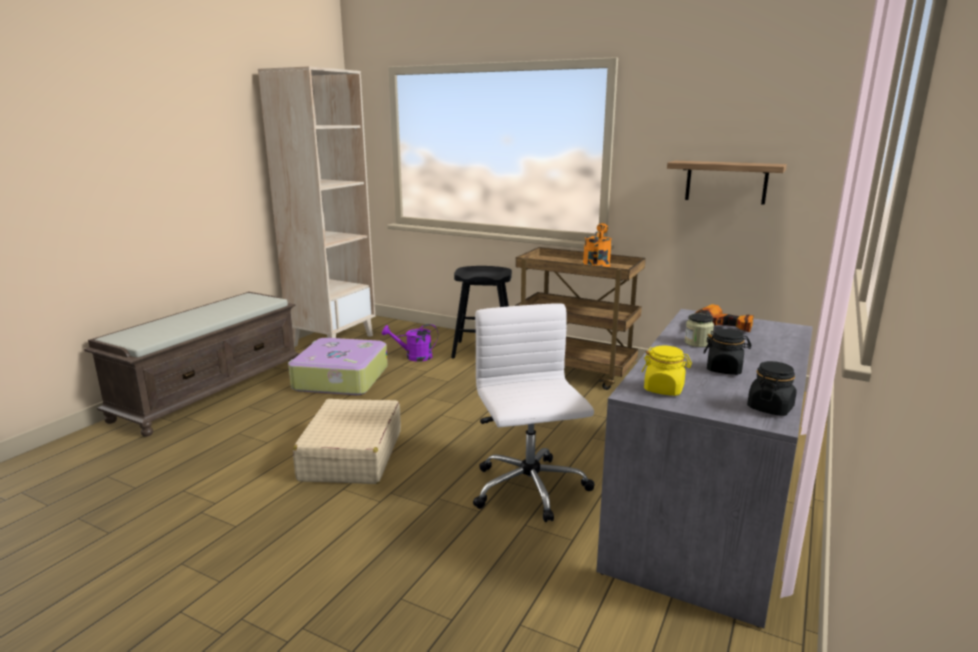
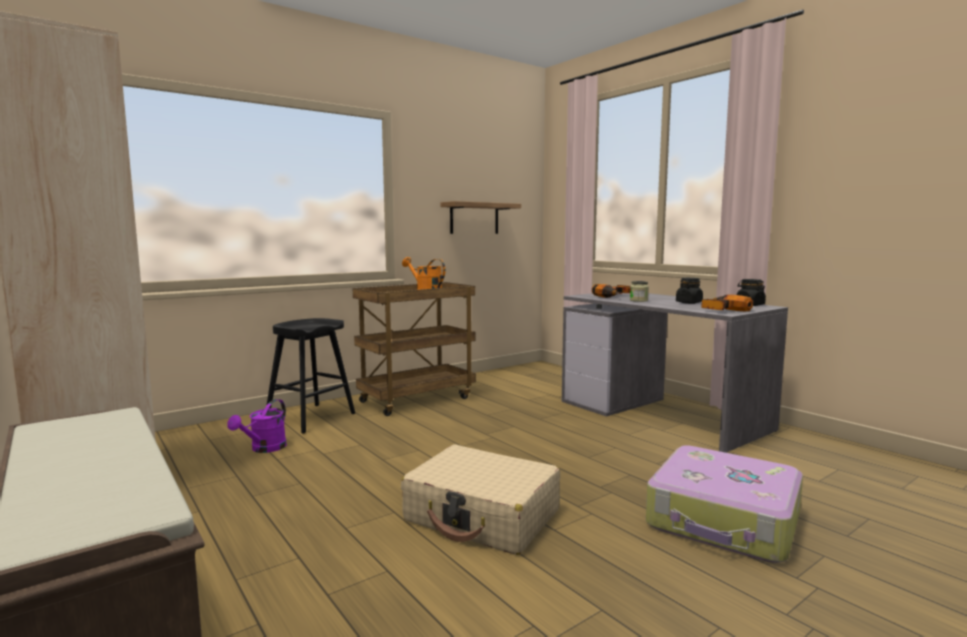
camera: 65 degrees left, 10 degrees down
suitcase [288,338,388,395] -> suitcase moved to [646,445,803,563]
white office chair [473,303,595,522] -> none
yellow jar [642,346,692,396] -> power drill [701,294,753,311]

